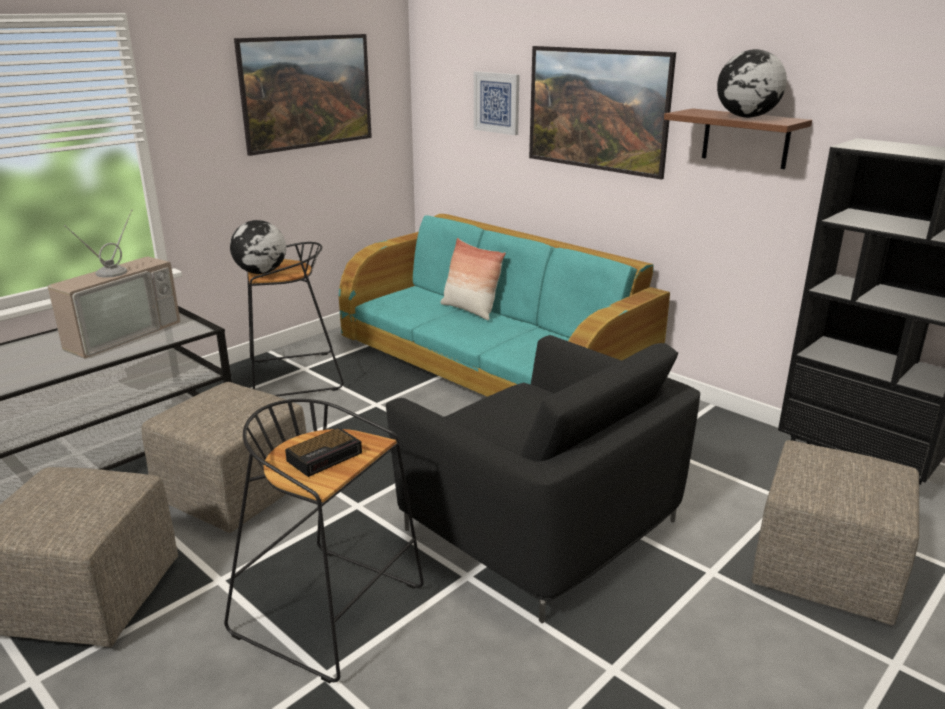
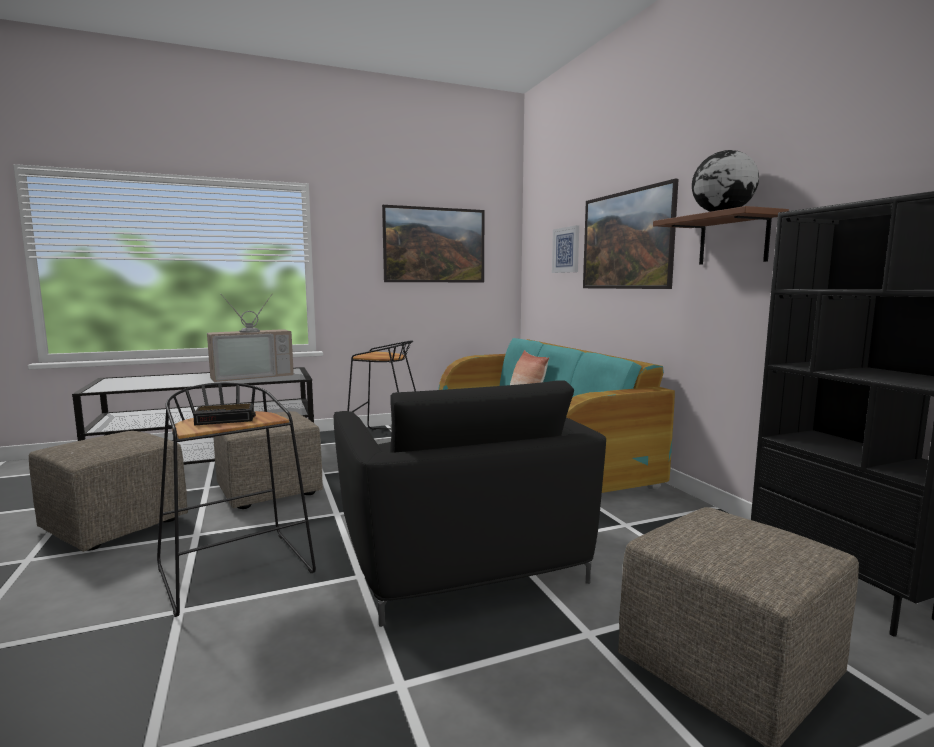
camera: 25 degrees right, 15 degrees down
globe [230,220,286,274] -> none

